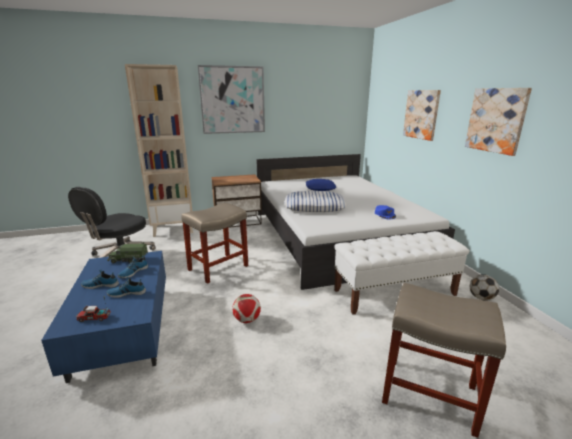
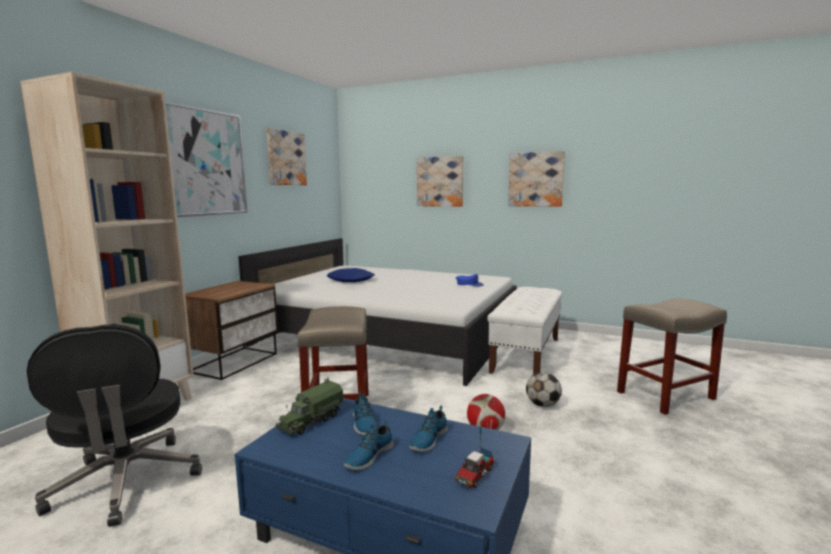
camera: 50 degrees left, 10 degrees down
pillow [285,191,346,212] -> none
football [470,274,499,301] -> football moved to [526,372,562,407]
none -> picture [266,128,307,185]

